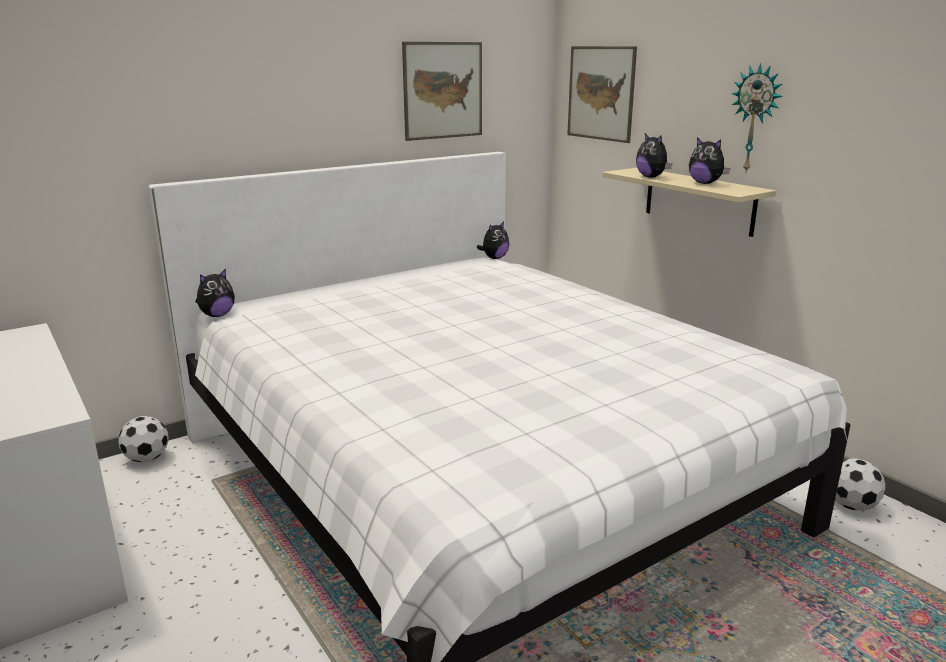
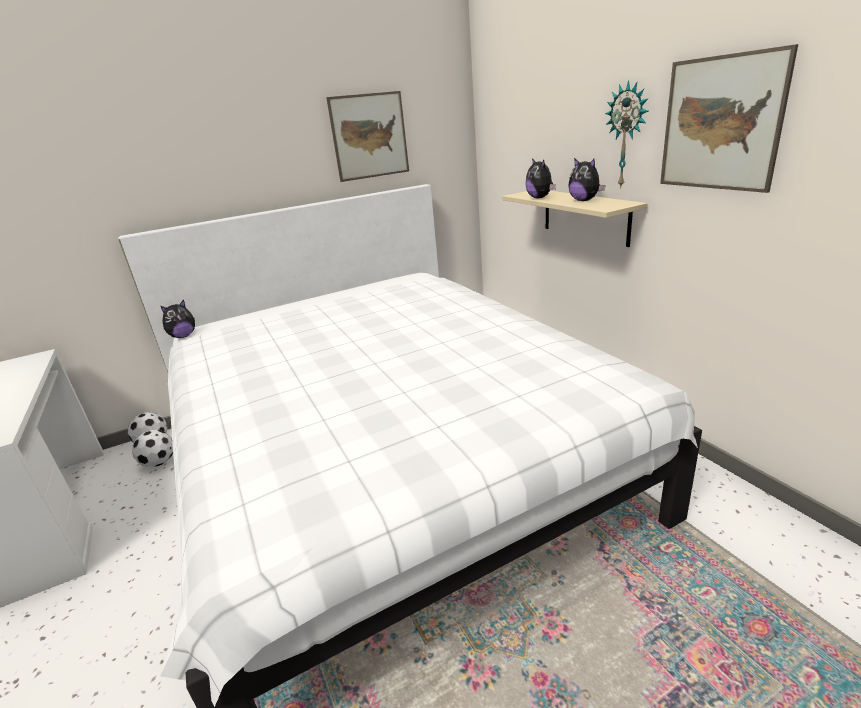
camera: 10 degrees right, 5 degrees up
plush toy [477,221,509,259] -> none
picture [567,46,637,143] -> picture moved to [660,44,798,193]
football [835,458,886,510] -> football moved to [132,430,173,467]

